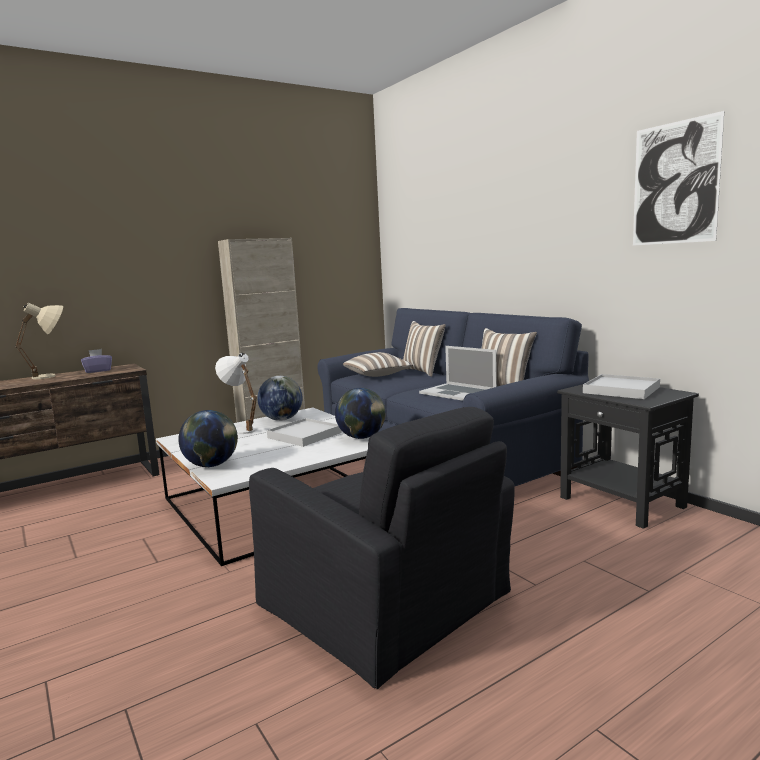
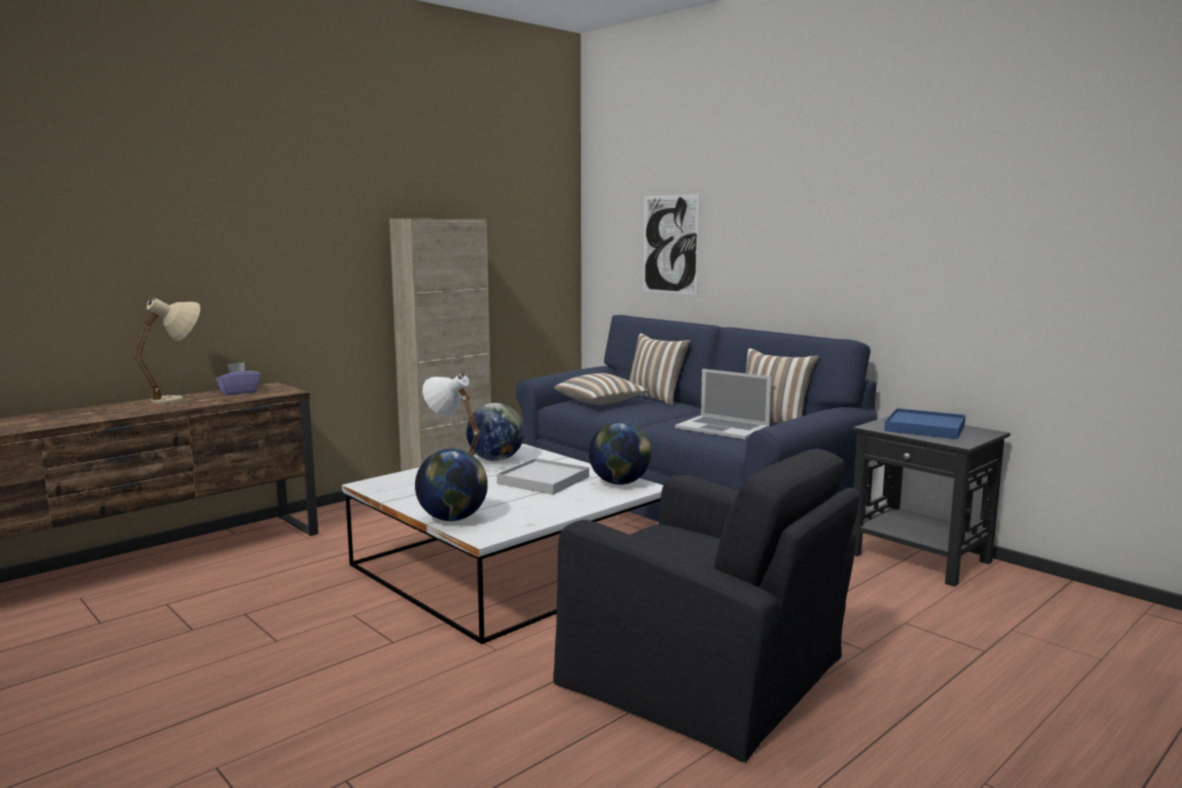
camera: 10 degrees left, 0 degrees up
white tray [583,374,660,399] -> blue tray [884,408,966,439]
picture [633,111,724,246] -> picture moved to [643,194,700,295]

